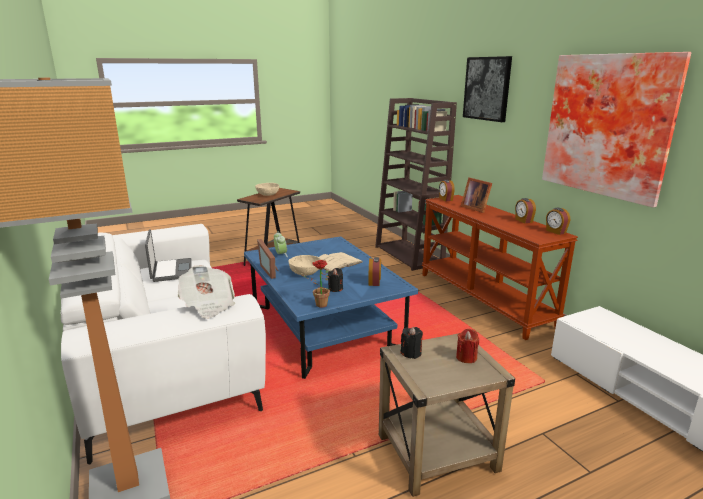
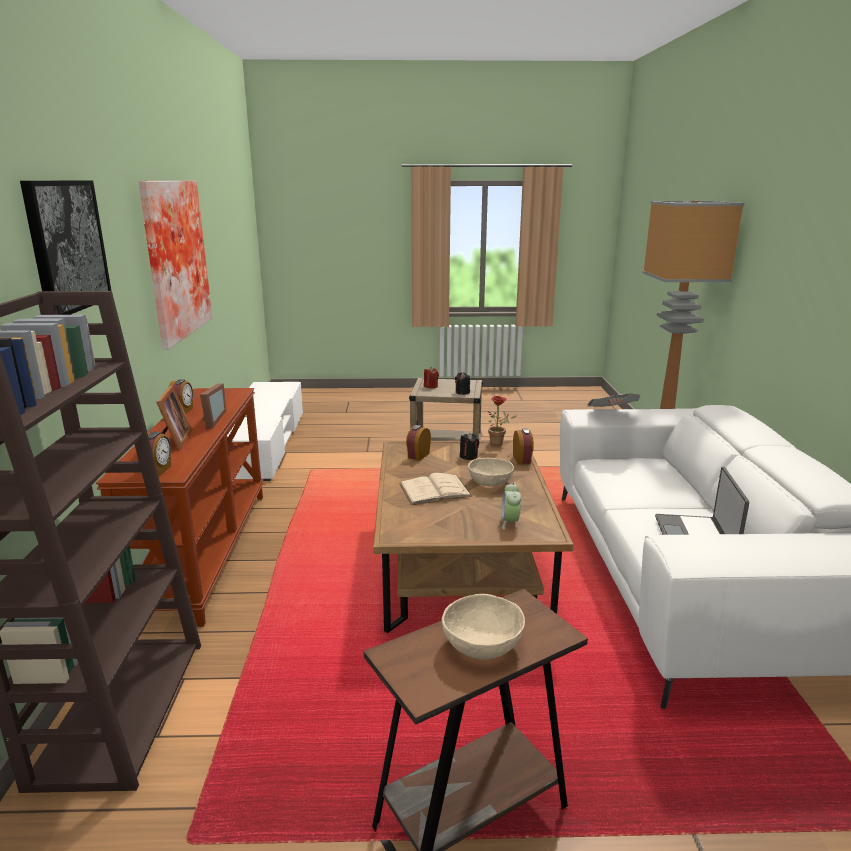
camera: 155 degrees left, 0 degrees up
blue coffee table [244,236,418,379] -> brown coffee table [373,440,573,633]
picture frame [257,239,279,279] -> picture frame moved to [200,384,226,428]
alarm clock [546,208,570,235] -> alarm clock moved to [513,429,534,464]

